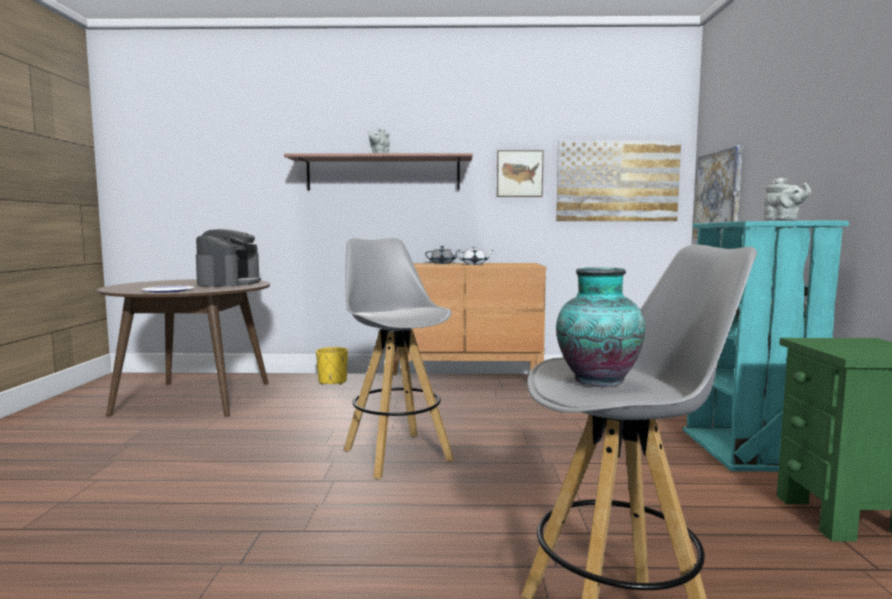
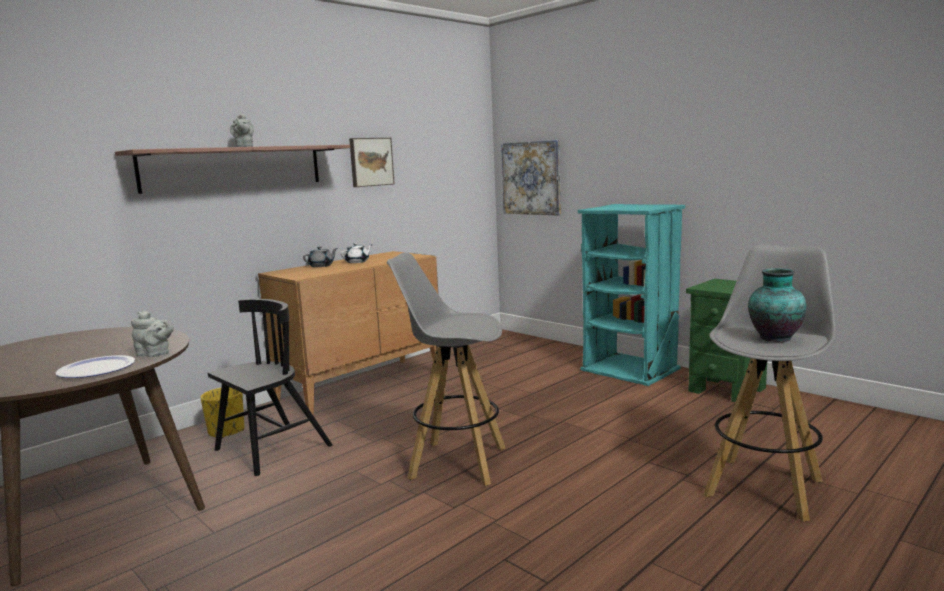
camera: 45 degrees left, 5 degrees up
coffee machine [196,229,261,287] -> none
picture [556,140,681,221] -> none
grey teapot [763,178,811,220] -> grey teapot moved to [131,311,174,357]
none -> black chair [208,299,333,476]

